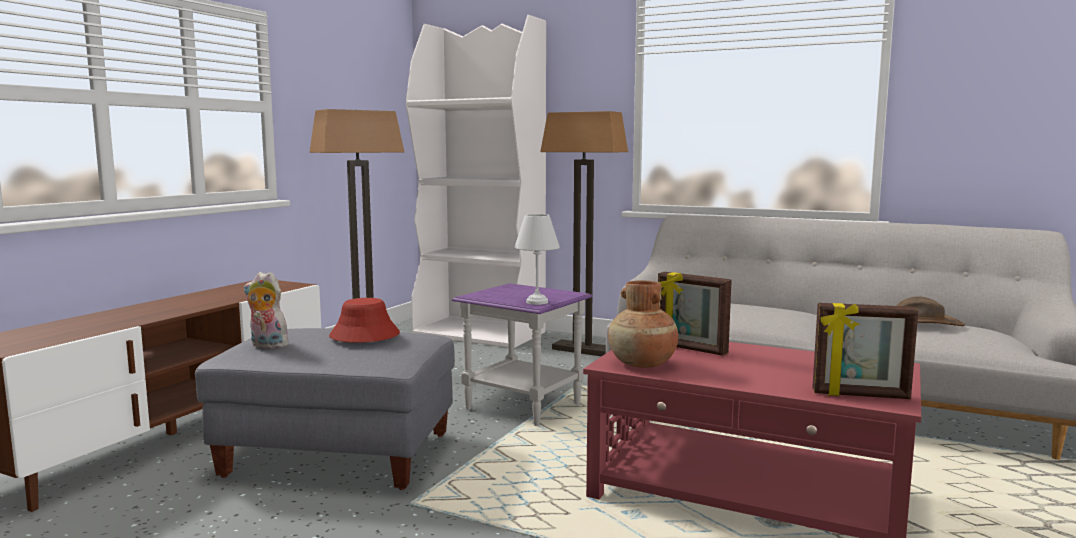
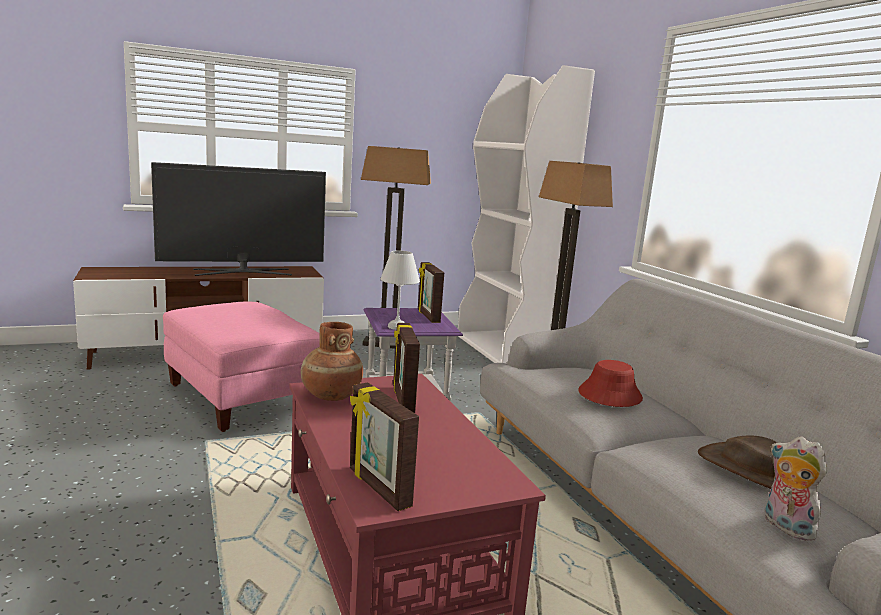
camera: 40 degrees right, 5 degrees up
grey ottoman [195,328,455,490] -> pink ottoman [163,302,320,432]
plush toy [244,272,289,349] -> plush toy moved to [765,436,827,541]
red hat [329,298,400,343] -> red hat moved to [578,360,643,407]
none -> television [151,162,326,276]
none -> picture frame [418,262,444,323]

